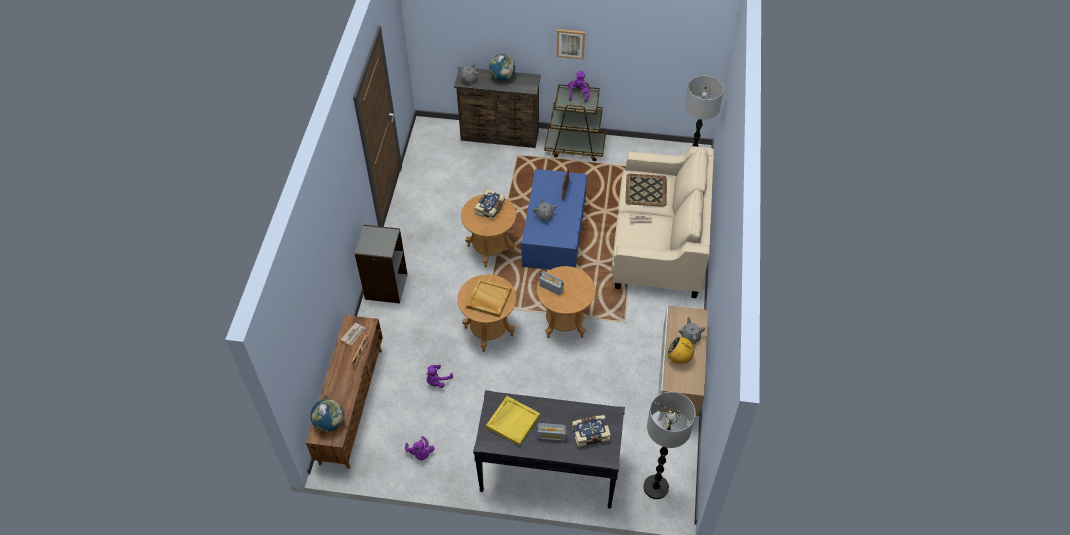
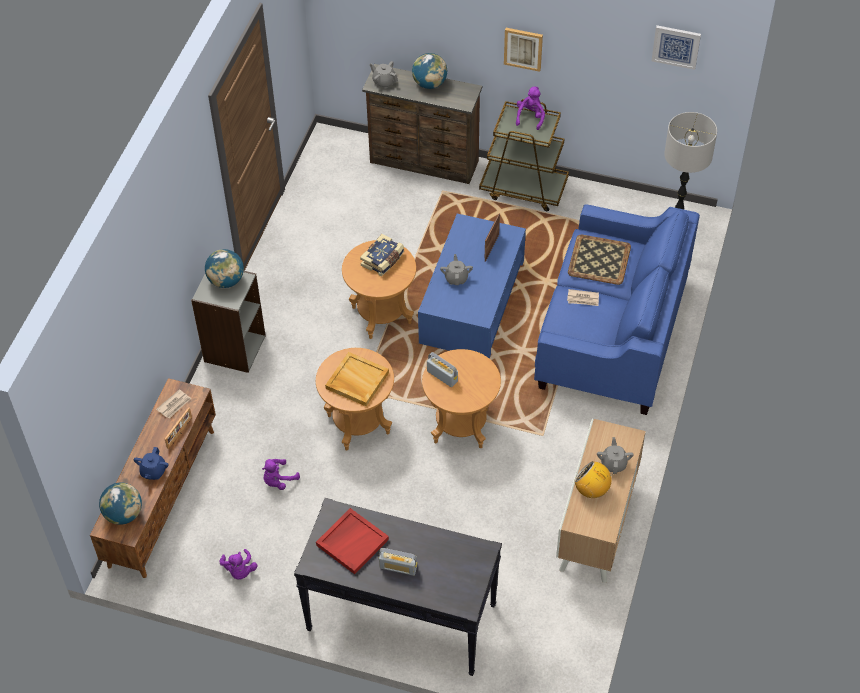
camera: 10 degrees right, 0 degrees up
yellow tray [486,396,540,446] -> red tray [316,508,389,574]
book [572,415,611,447] -> none
beige sofa [611,146,714,298] -> blue sofa [534,204,700,415]
floor lamp [643,392,696,499] -> none
none -> blue teapot [134,447,168,480]
none -> globe [205,249,244,288]
none -> picture [652,25,701,70]

